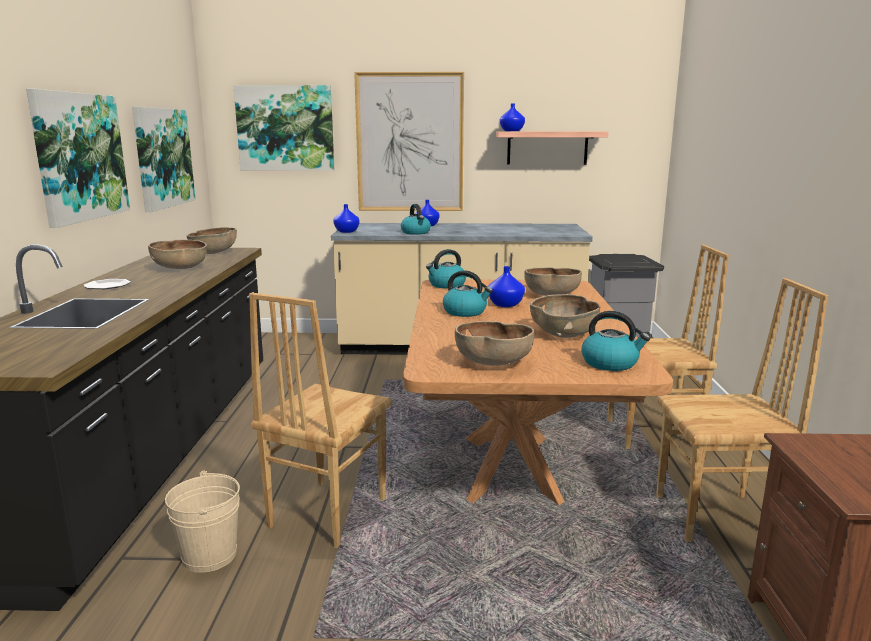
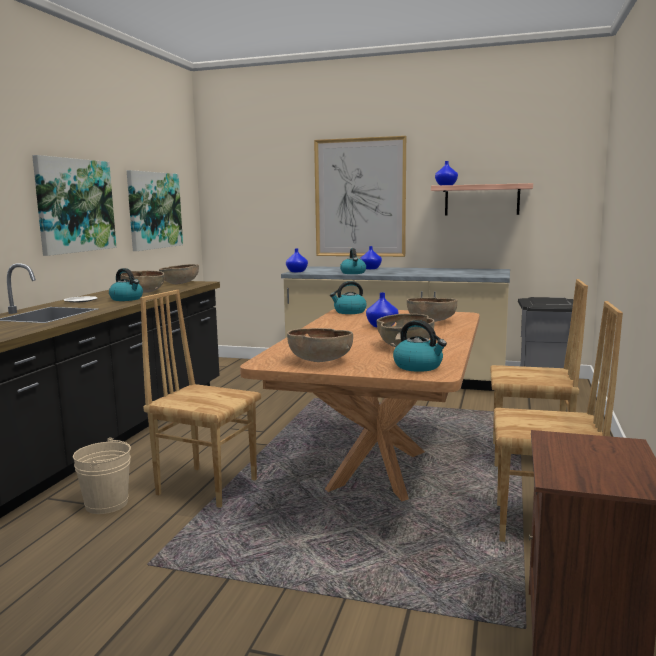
camera: 15 degrees right, 5 degrees down
picture [233,85,334,171] -> none
brown chair [249,293,392,549] -> brown chair turned 75 degrees clockwise [140,290,261,508]
kettle [443,270,493,317] -> kettle moved to [109,268,143,301]

